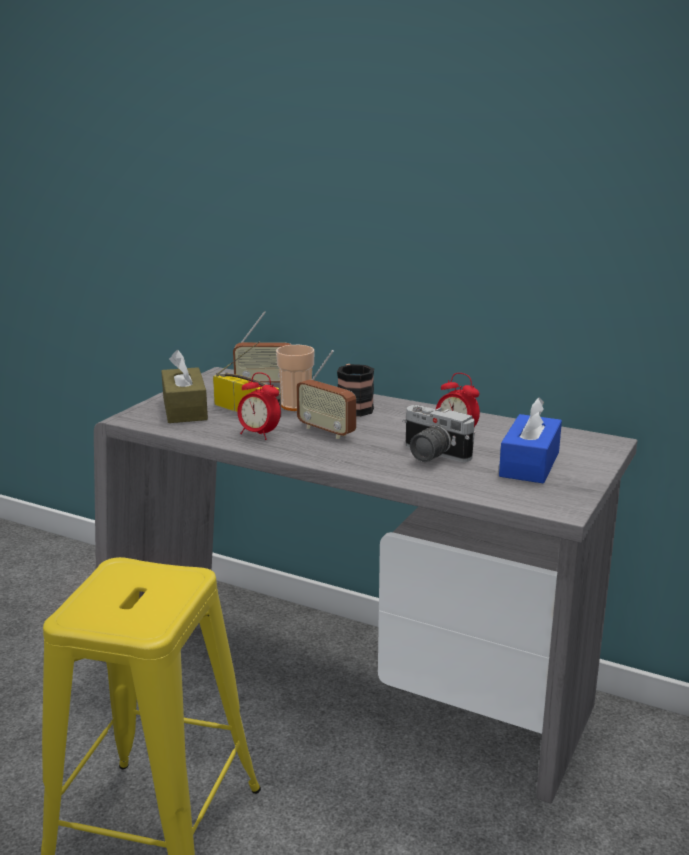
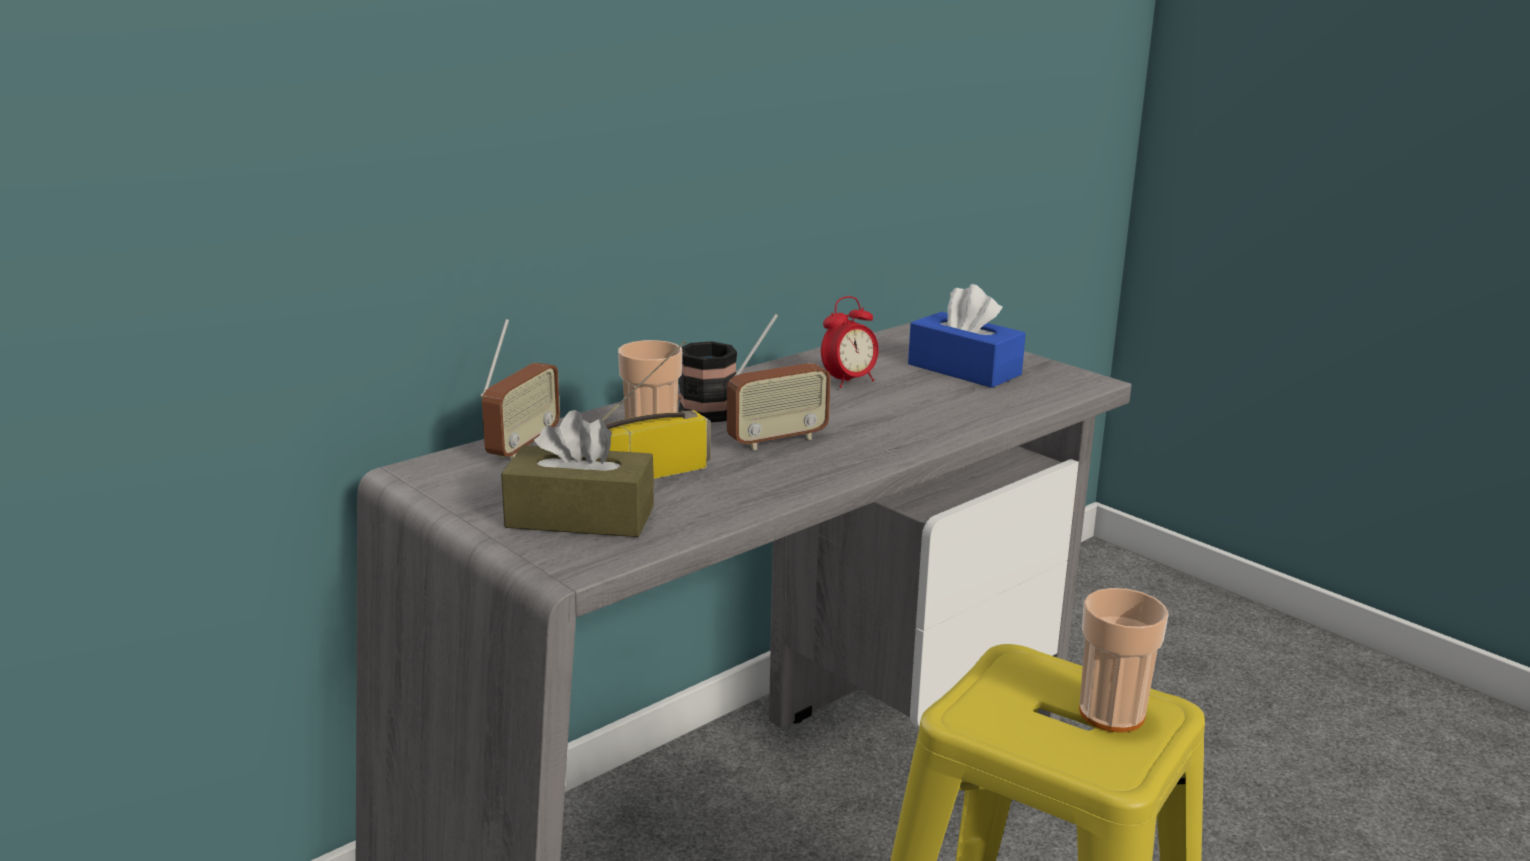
camera: 70 degrees left, 0 degrees up
alarm clock [237,372,281,440] -> none
camera [402,405,475,462] -> none
none -> cup [1079,588,1169,732]

